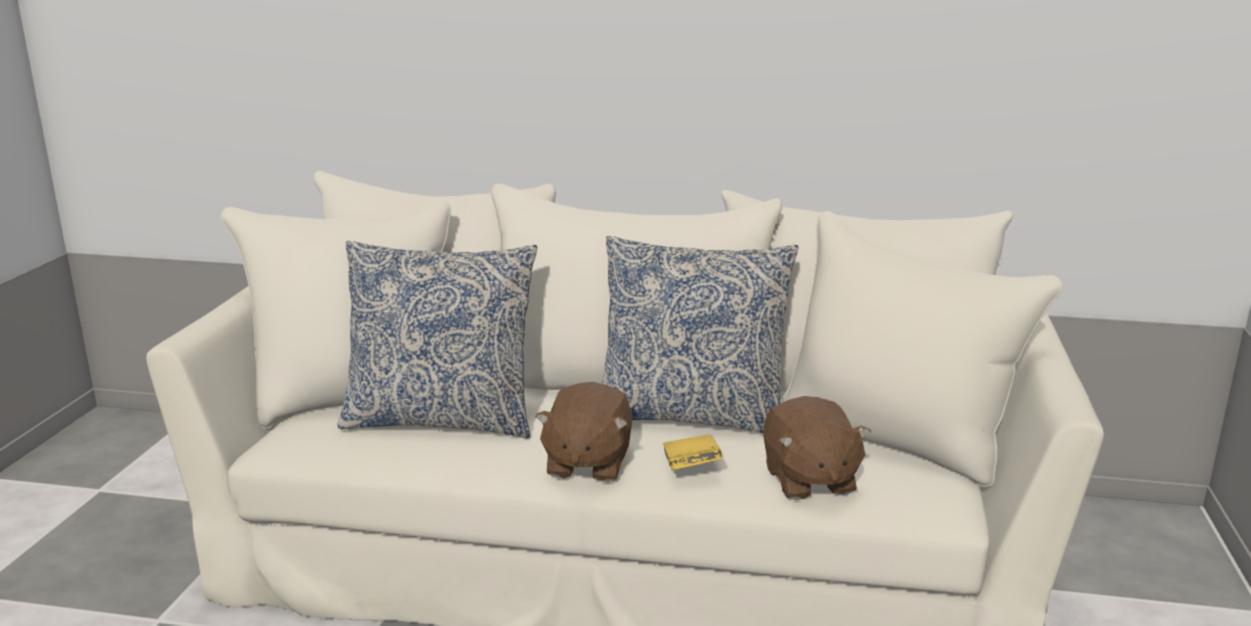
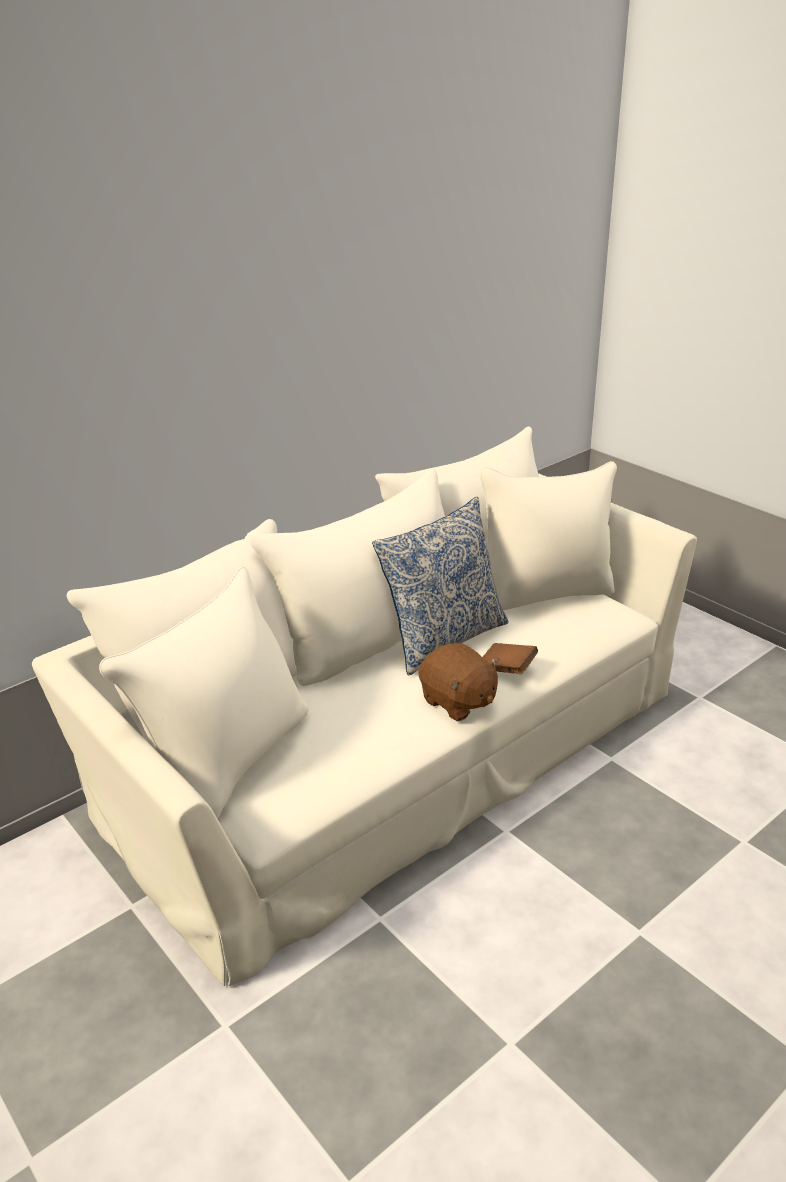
camera: 50 degrees left, 10 degrees up
pillow [337,241,537,438] -> none
yellow book [663,435,723,470] -> brown book [483,643,538,674]
brown plush toy [763,396,871,500] -> none

